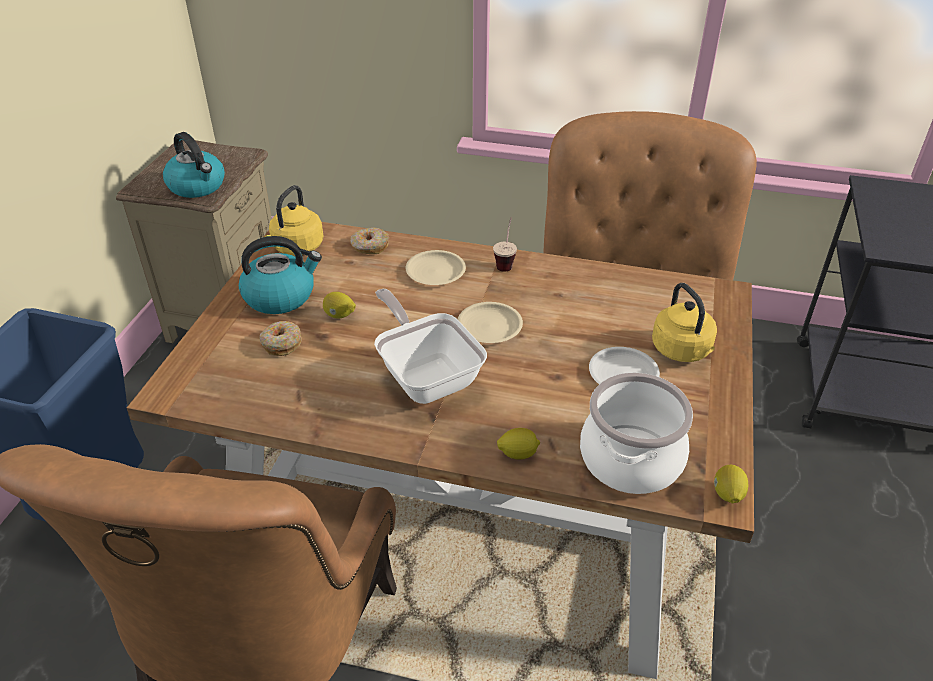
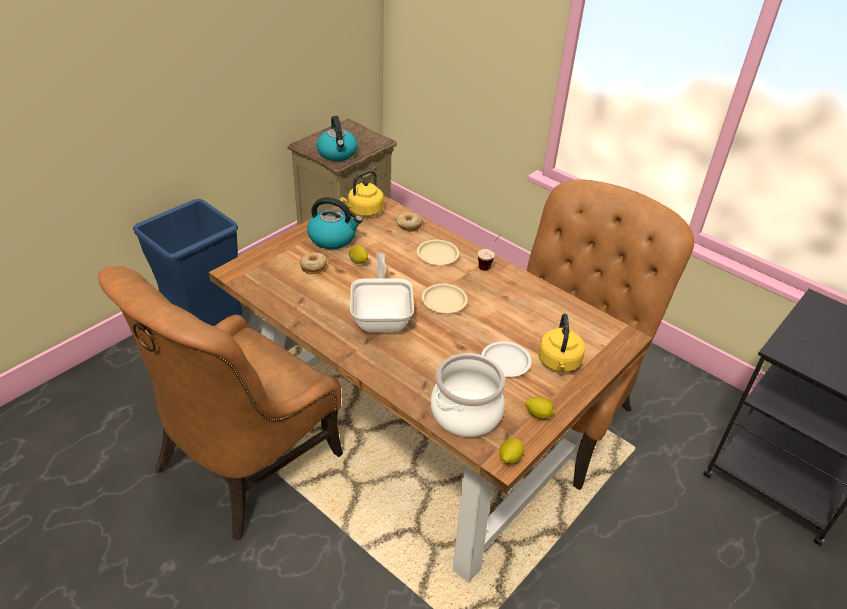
camera: 25 degrees right, 0 degrees up
lemon [497,428,540,460] -> lemon moved to [525,397,555,419]

